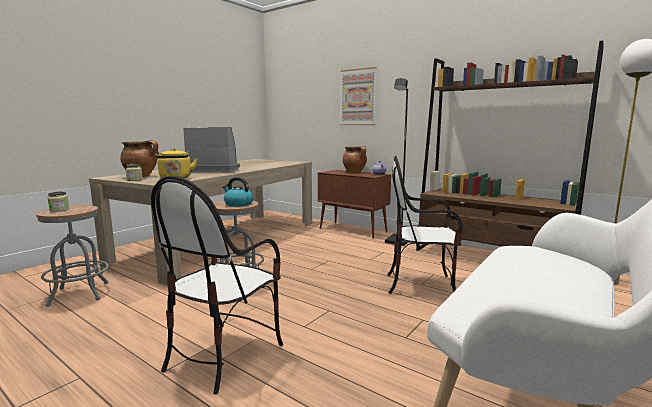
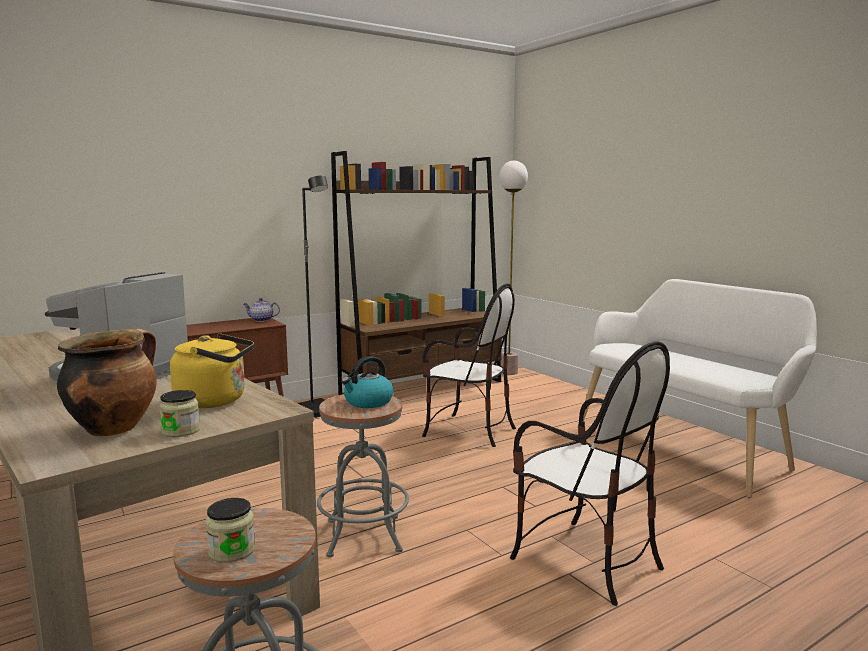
camera: 70 degrees left, 0 degrees up
picture [340,67,377,125] -> none
cooking pot [342,146,367,173] -> none
chair [388,156,463,294] -> chair turned 90 degrees counterclockwise [422,283,516,447]

